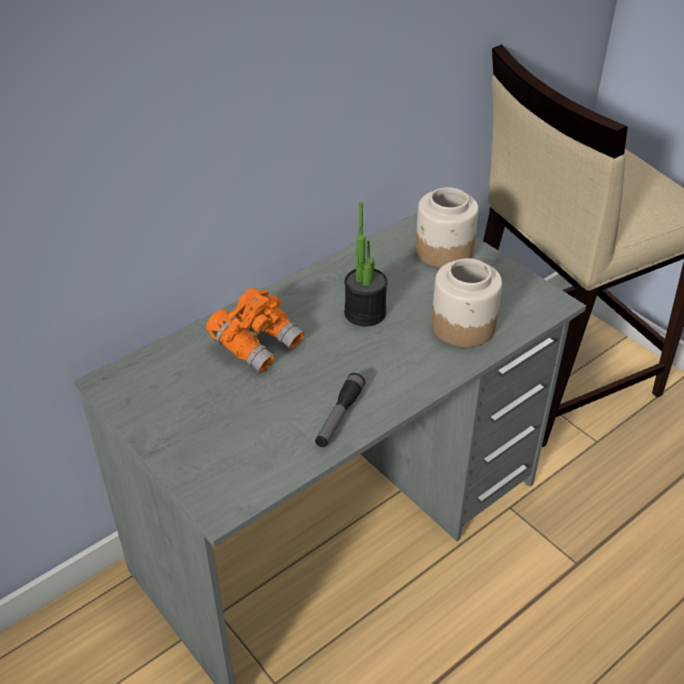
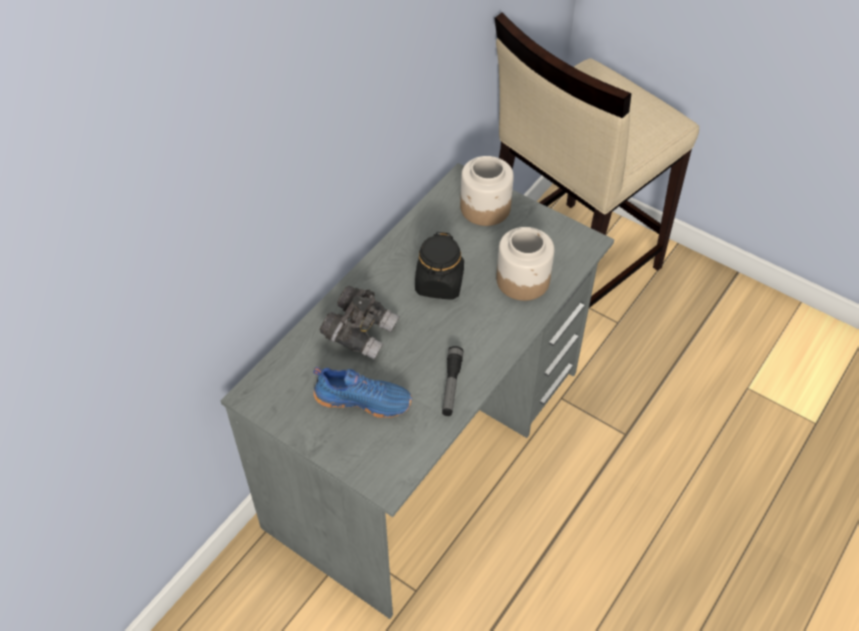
camera: 15 degrees left, 10 degrees up
orange binoculars [206,287,304,373] -> grey binoculars [320,286,400,360]
potted plant [344,202,388,326] -> black jar [415,232,464,300]
none -> blue shoe [313,367,412,418]

